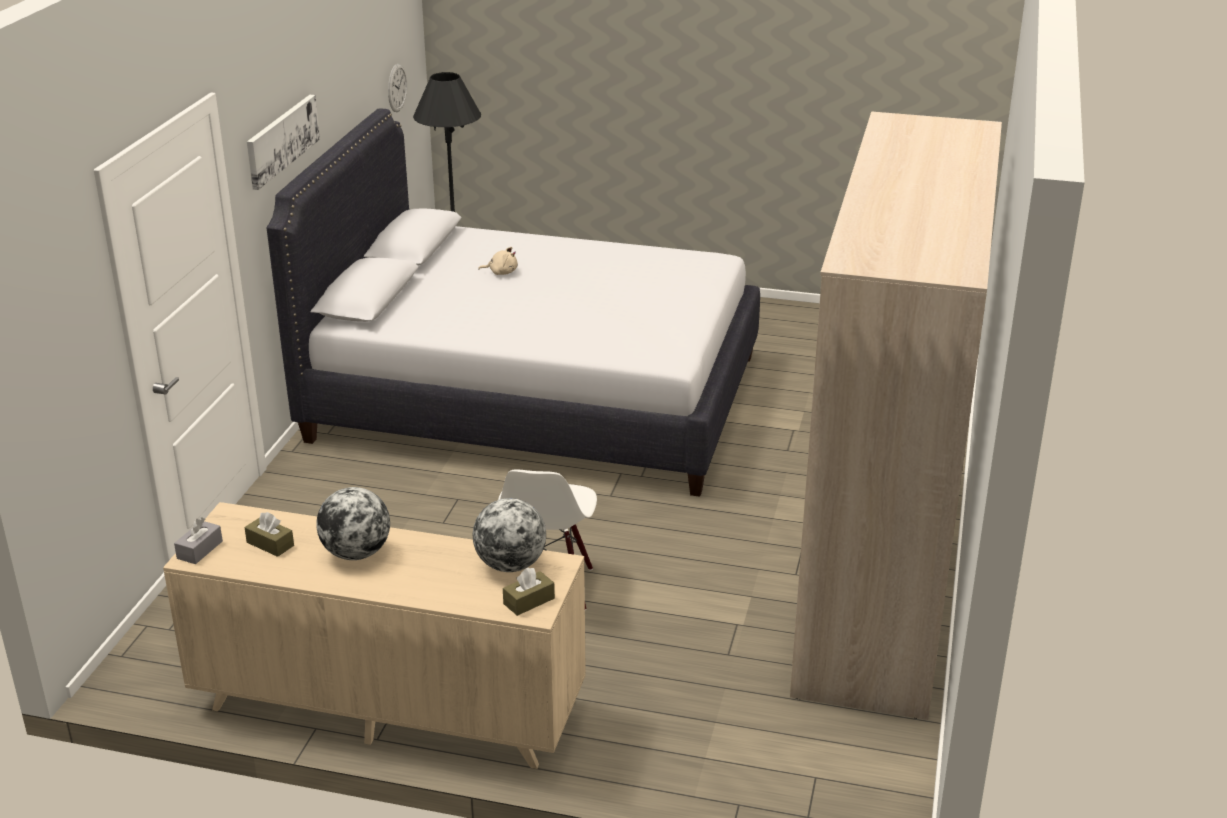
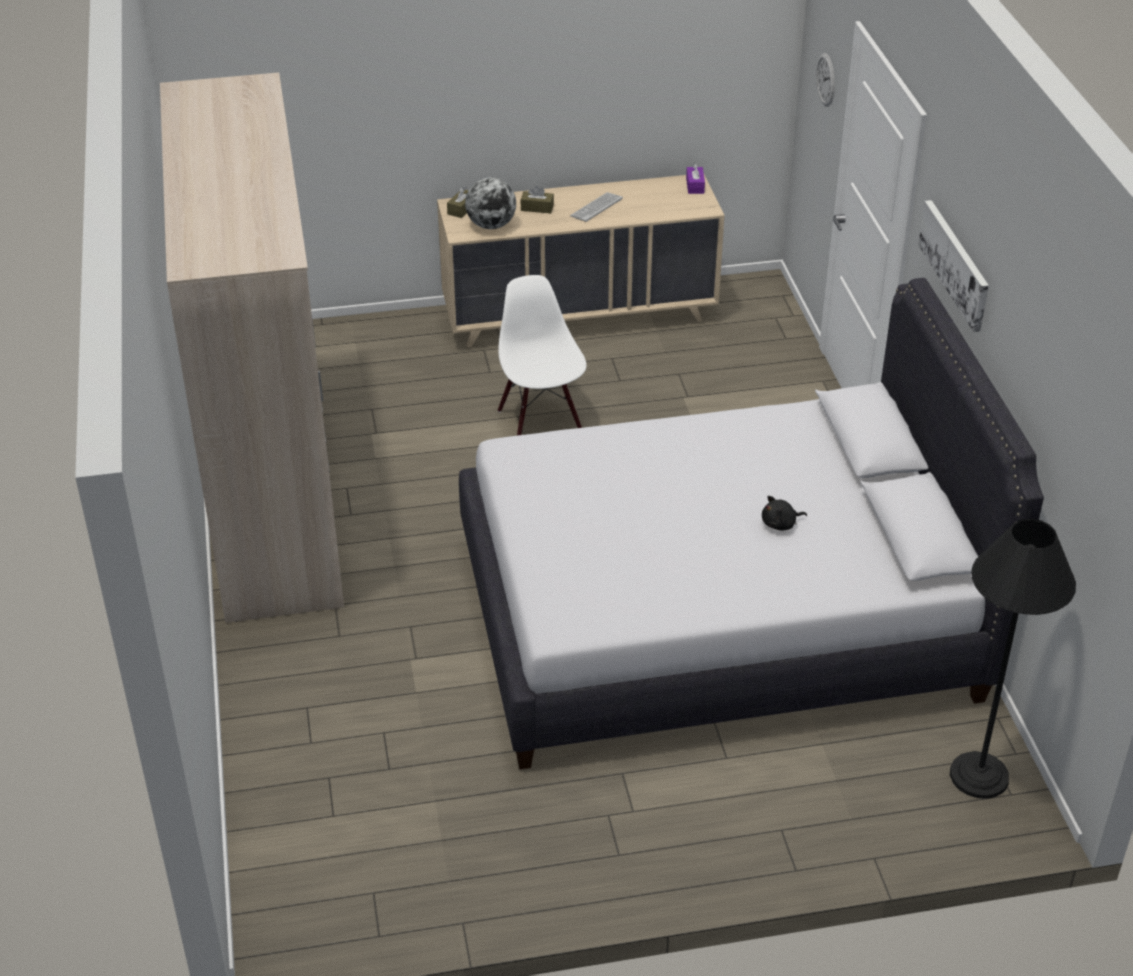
camera: 155 degrees right, 10 degrees up
grey tissue box [174,517,223,564] -> purple tissue box [686,163,705,194]
brown tissue box [244,512,294,557] -> brown tissue box moved to [521,186,554,213]
globe [316,487,390,560] -> keyboard [570,192,623,222]
wall clock [388,64,407,112] -> wall clock moved to [817,53,835,107]
beige plush toy [478,247,518,275] -> black plush toy [762,496,807,531]

